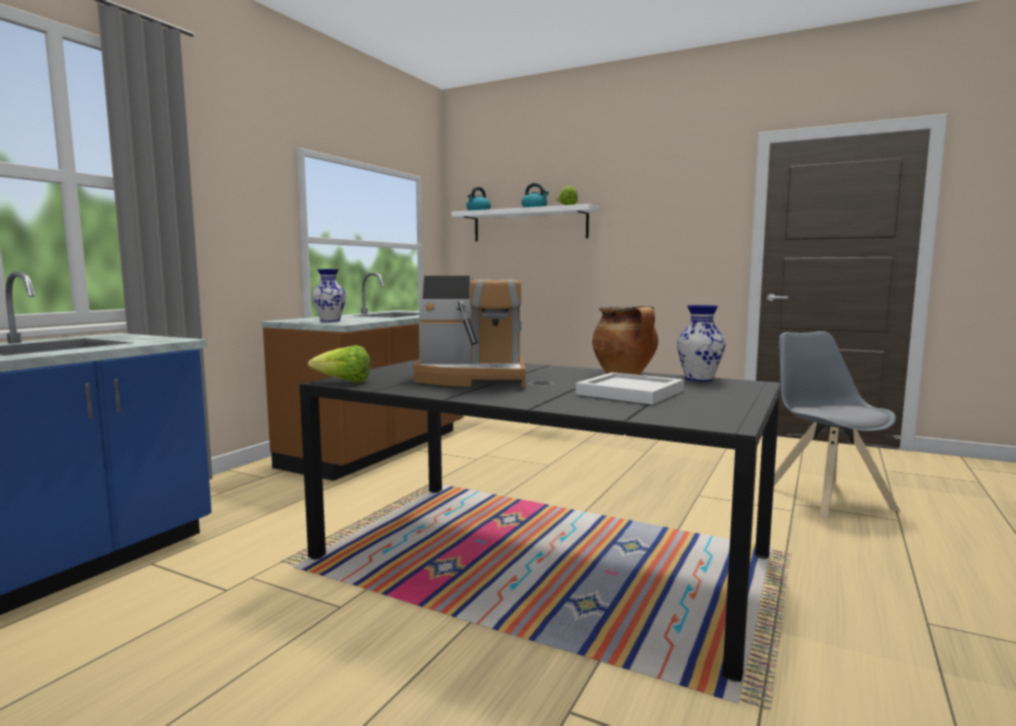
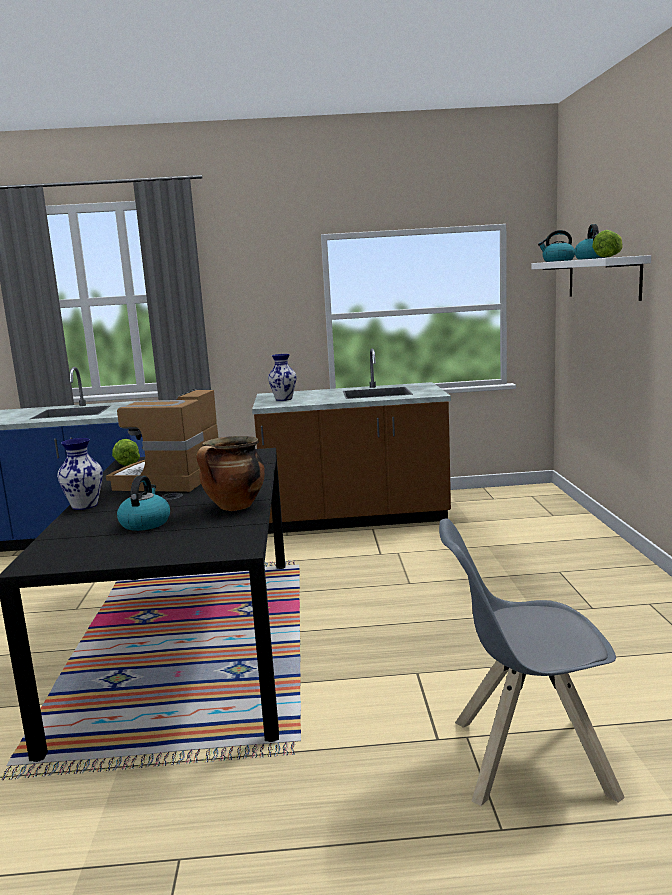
camera: 60 degrees right, 5 degrees up
coffee machine [413,276,526,387] -> coffee machine turned 45 degrees clockwise [106,389,218,492]
white tray [576,372,684,404] -> kettle [117,476,170,531]
vase [677,305,726,381] -> vase moved to [57,438,103,510]
grey chair [774,331,901,519] -> grey chair turned 135 degrees counterclockwise [439,519,625,806]

